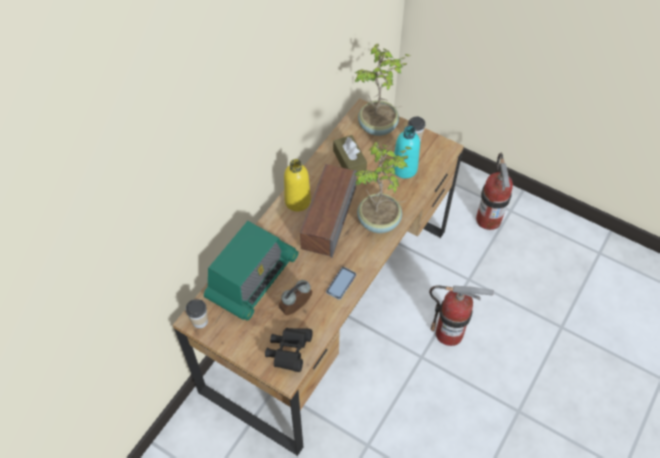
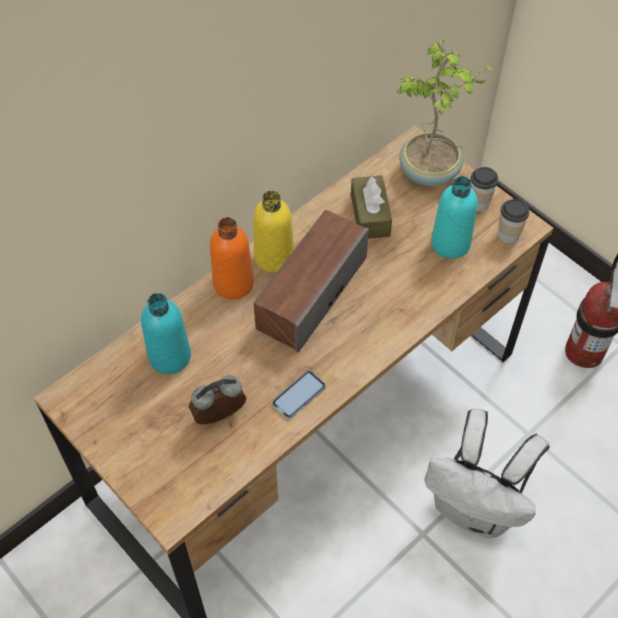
camera: 15 degrees right, 0 degrees up
cup [186,299,208,329] -> cup moved to [498,199,529,244]
radio [204,221,299,321] -> turquoise bottle [141,293,191,374]
black binoculars [265,328,313,372] -> none
potted plant [353,142,412,233] -> none
fire extinguisher [429,285,494,346] -> white backpack [424,408,550,538]
none -> orange bottle [210,217,254,299]

